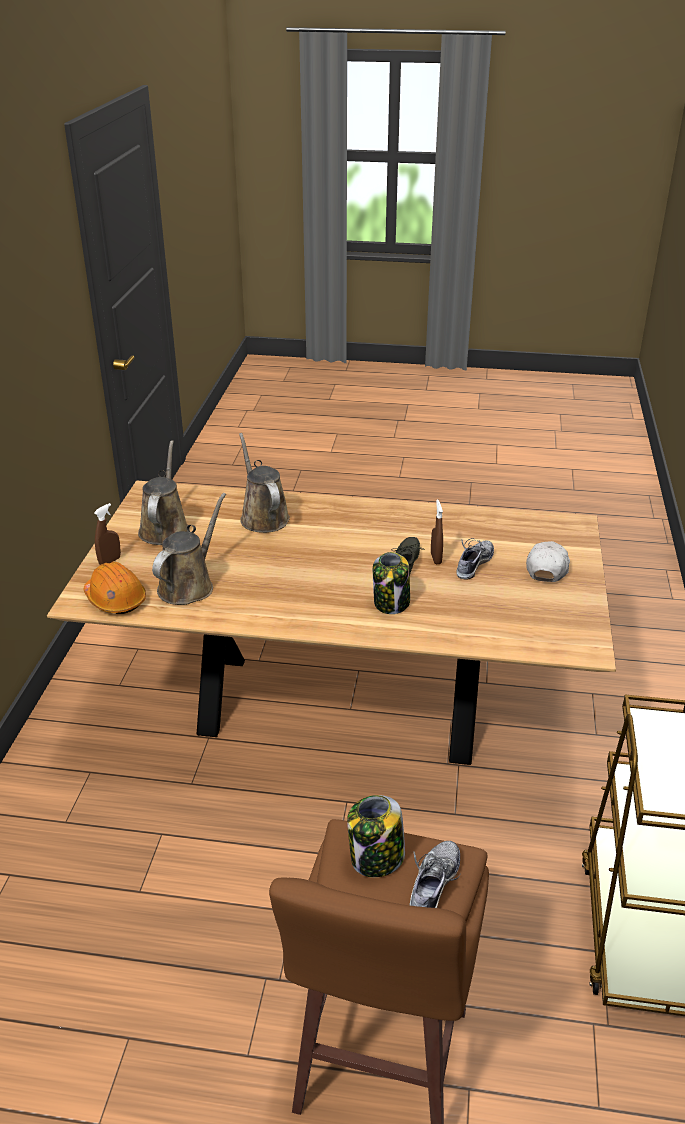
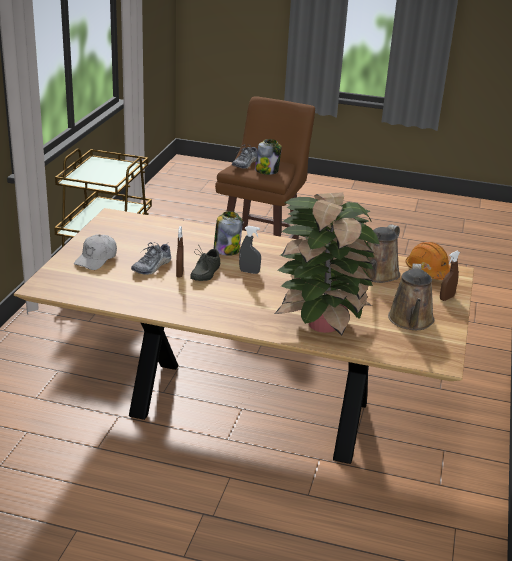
camera: 175 degrees left, 5 degrees down
brown watering can [239,433,290,533] -> potted plant [274,192,380,336]
none -> grey spray bottle [239,226,261,274]

